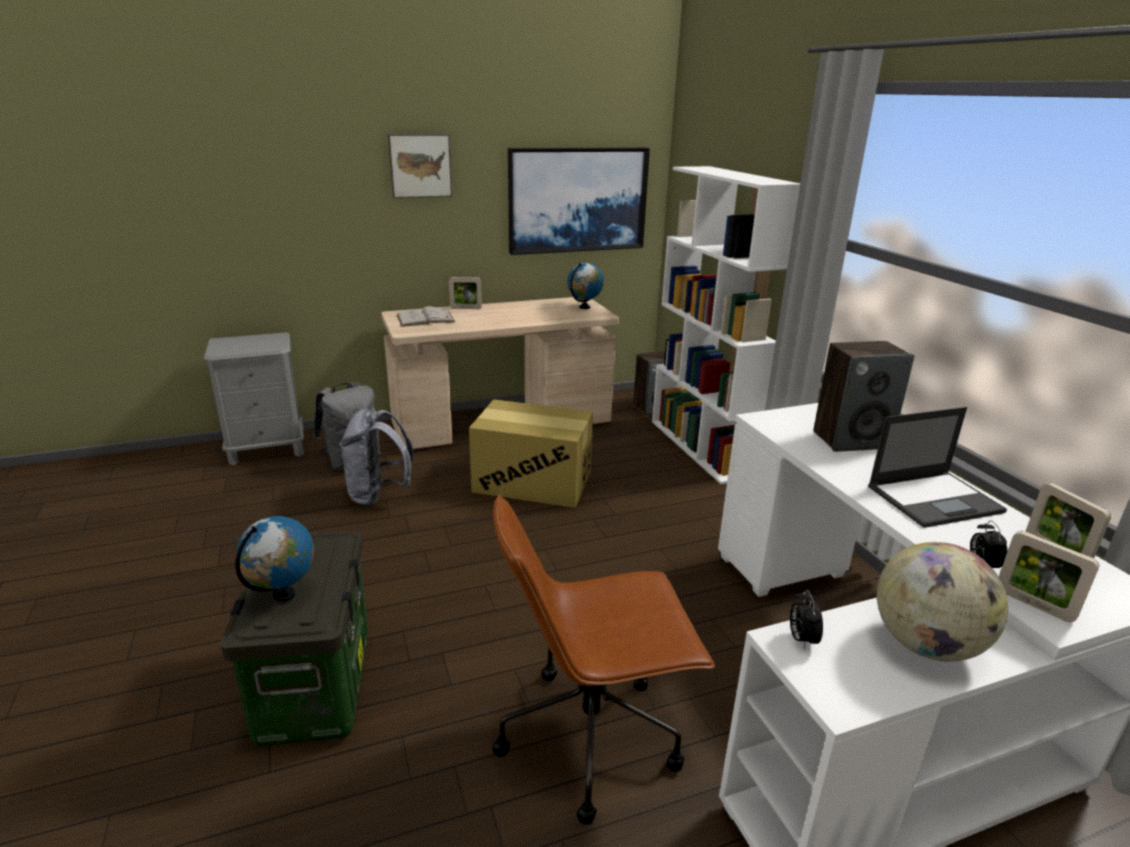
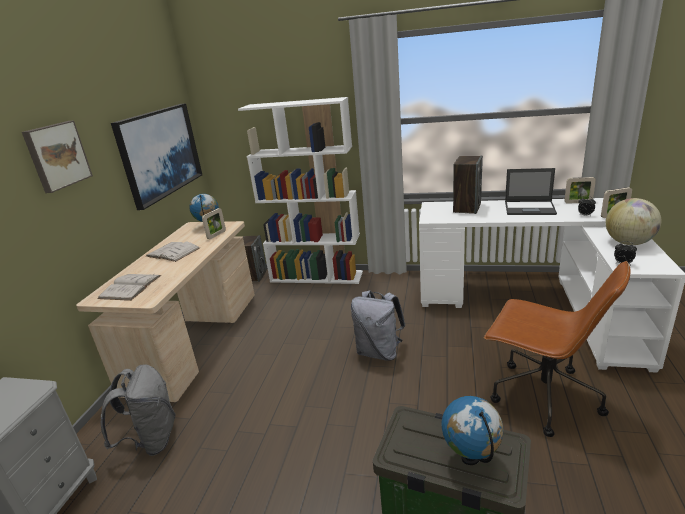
camera: 55 degrees left, 0 degrees up
grey backpack [339,408,414,507] -> grey backpack moved to [351,290,406,361]
picture frame [449,277,482,309] -> picture frame moved to [202,208,226,239]
cardboard box [469,399,593,508] -> none
brown office chair [493,495,715,825] -> brown office chair turned 75 degrees counterclockwise [484,261,631,437]
laptop [868,407,1007,528] -> laptop turned 90 degrees clockwise [505,168,557,215]
none -> white book [146,241,200,262]

